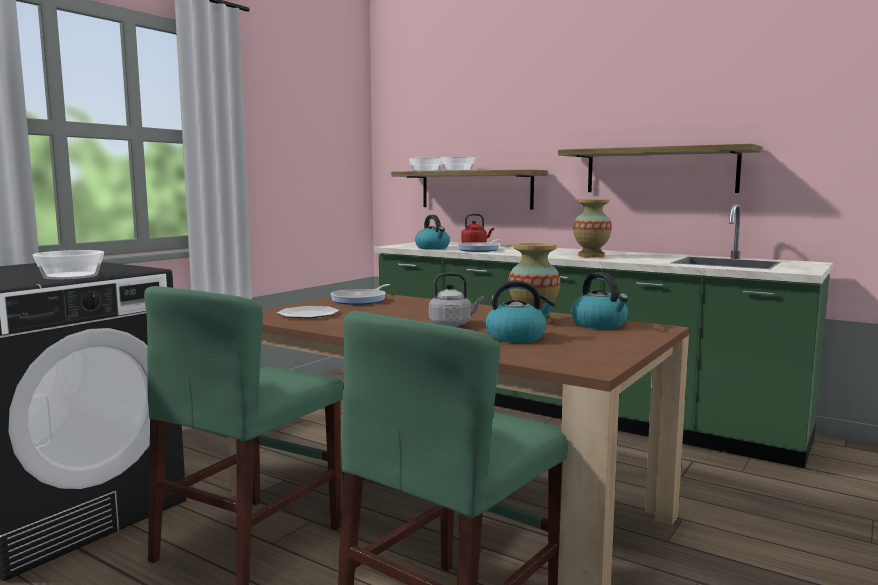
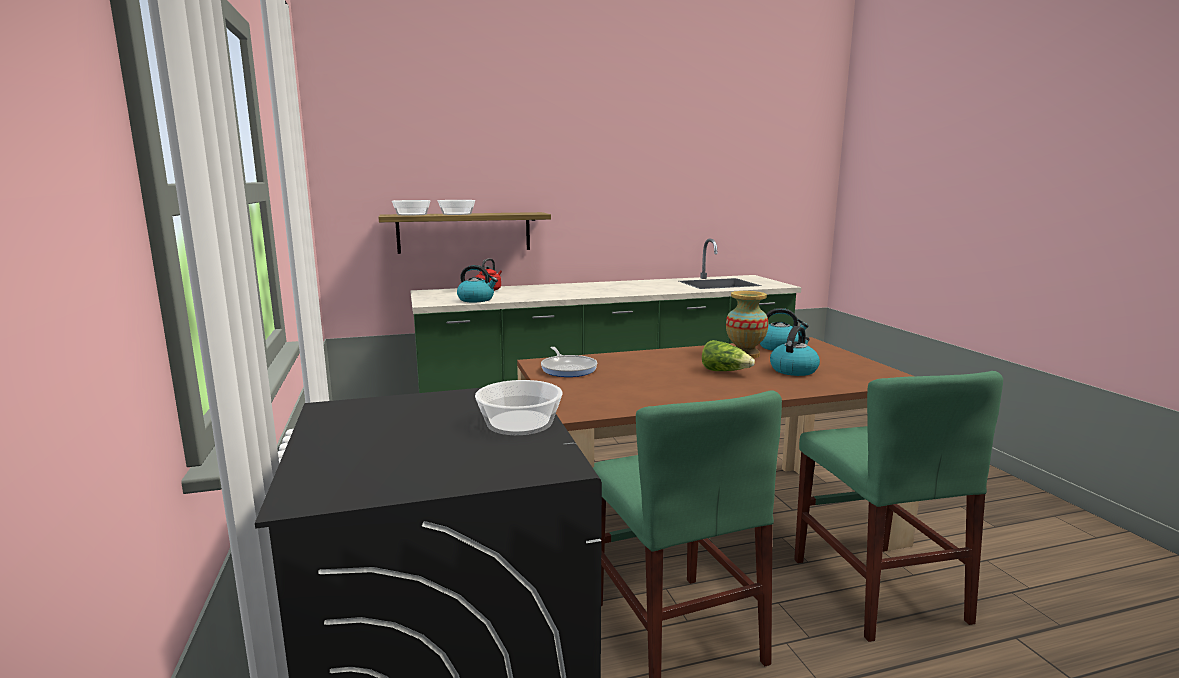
camera: 50 degrees left, 5 degrees up
plate [277,306,339,318] -> none
grey kettle [429,273,484,327] -> lettuce [702,340,755,371]
frying pan [457,239,501,252] -> none
shelf [558,144,761,193] -> none
vase [573,199,612,258] -> none

